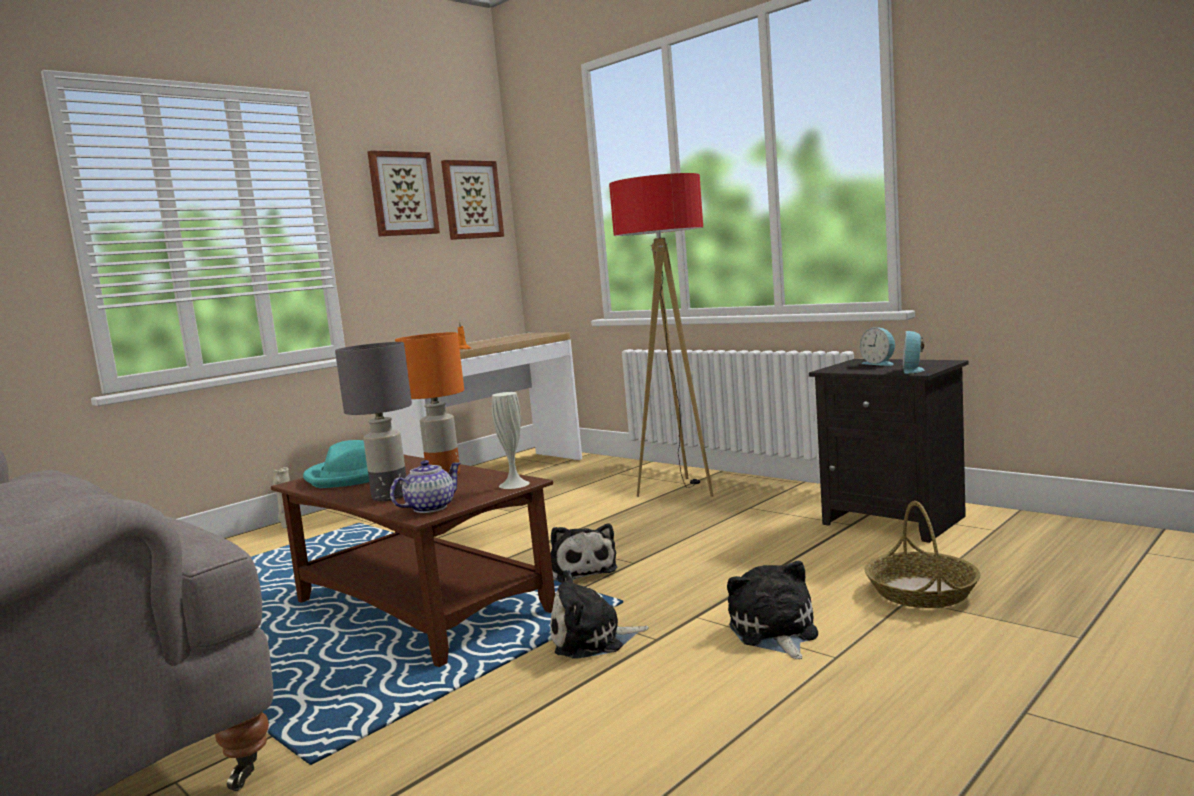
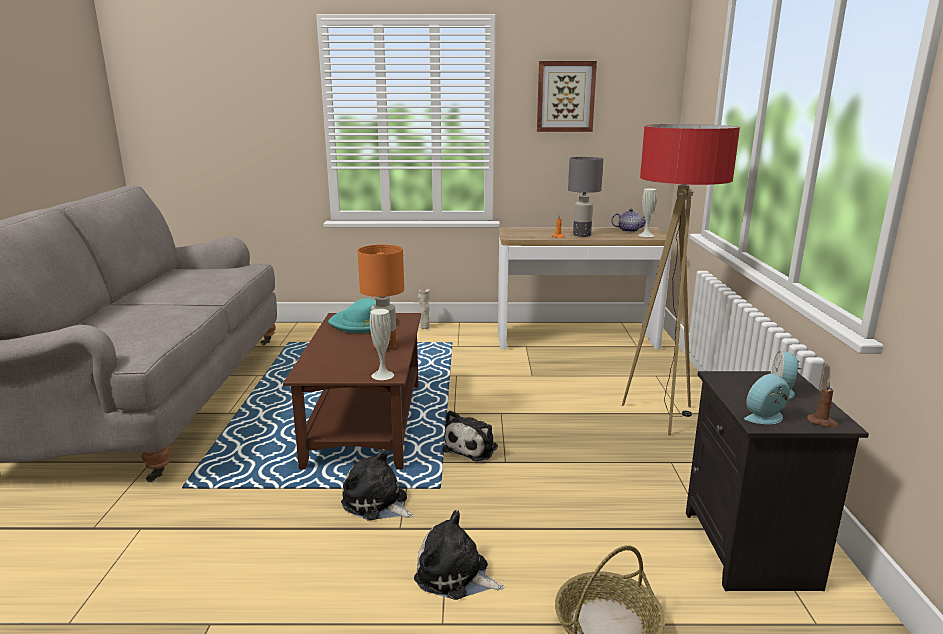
camera: 45 degrees right, 10 degrees up
grey table lamp [335,342,412,501] -> grey table lamp moved to [568,157,603,237]
teapot [390,460,461,513] -> teapot moved to [611,209,646,232]
picture [441,160,504,240] -> none
plush toy [727,561,818,659] -> plush toy turned 105 degrees counterclockwise [414,510,505,600]
none -> white vase [639,188,657,237]
none -> brown candle [807,381,839,428]

